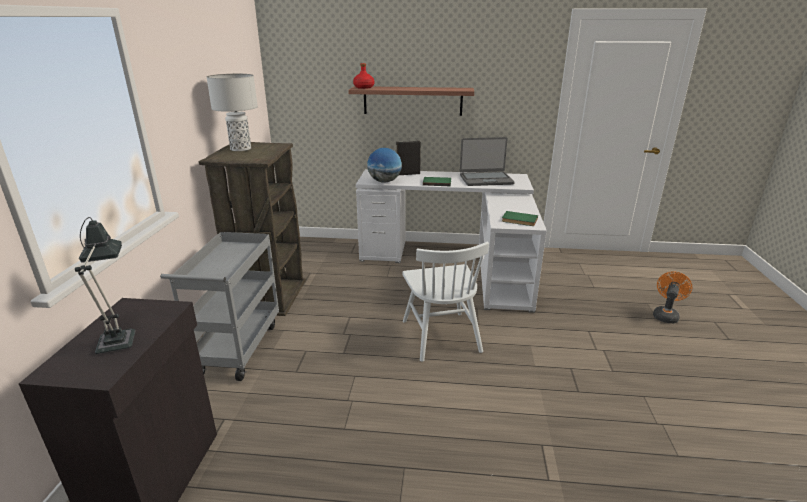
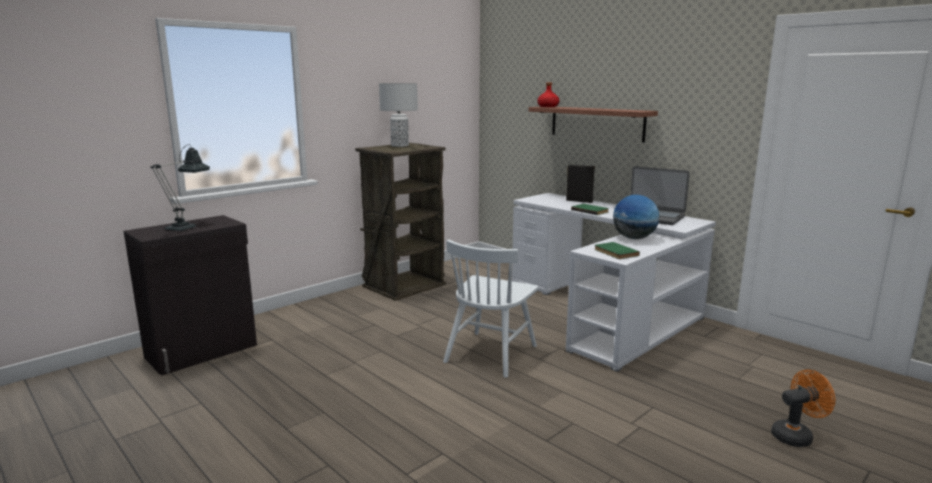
camera: 40 degrees right, 10 degrees down
grey cart [160,232,279,381] -> none
globe [367,148,402,182] -> globe moved to [613,195,659,239]

